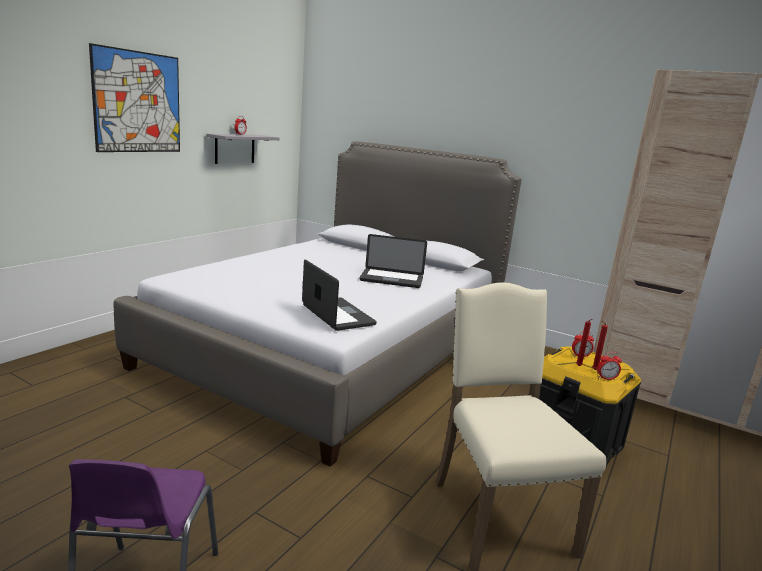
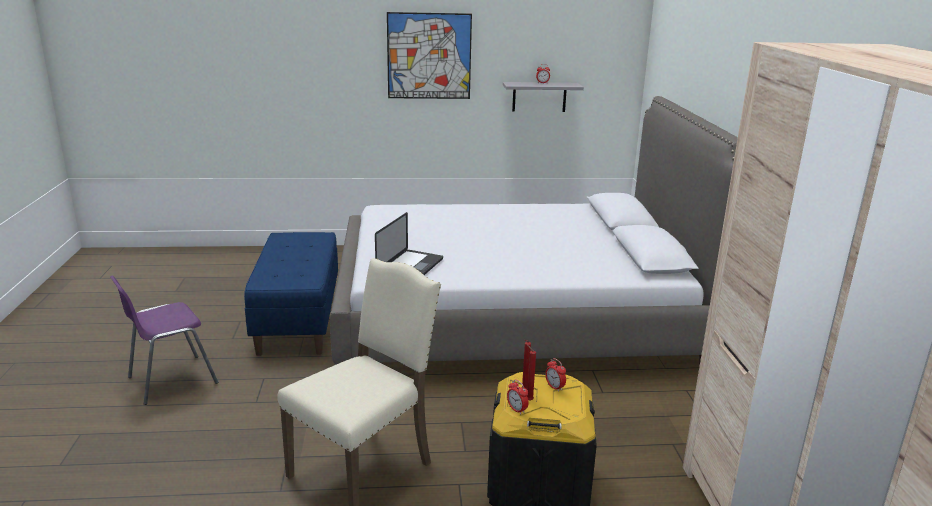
camera: 55 degrees right, 5 degrees up
laptop [359,234,427,288] -> none
none -> blue bench [244,232,338,356]

